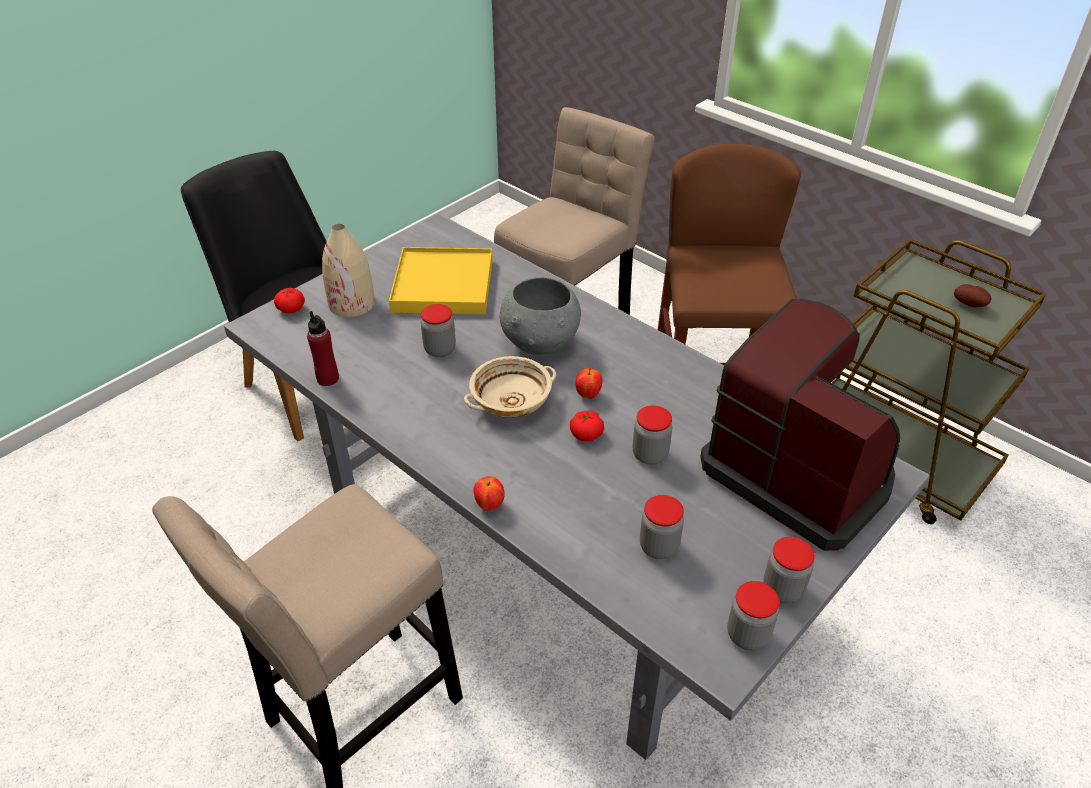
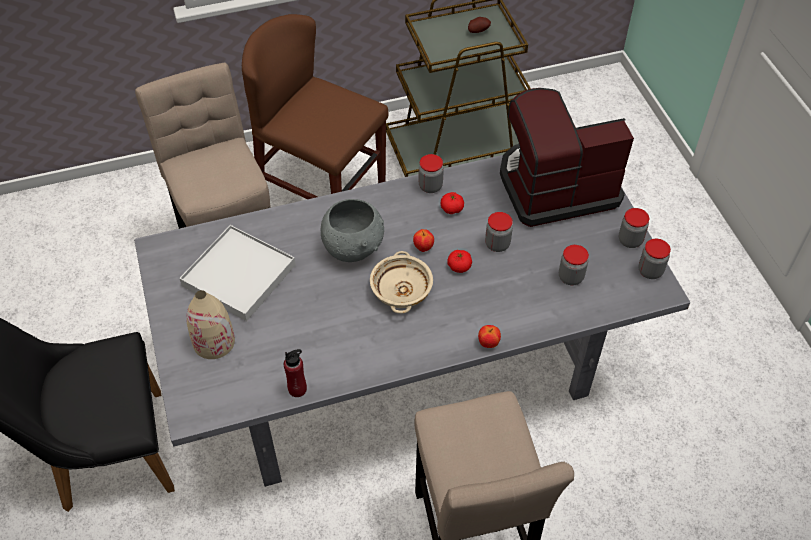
camera: 60 degrees left, 10 degrees up
tomato [274,288,305,314] -> tomato moved to [441,192,464,214]
yellow tray [389,247,493,314] -> white tray [179,225,296,321]
jar [421,304,456,357] -> jar moved to [418,154,444,193]

